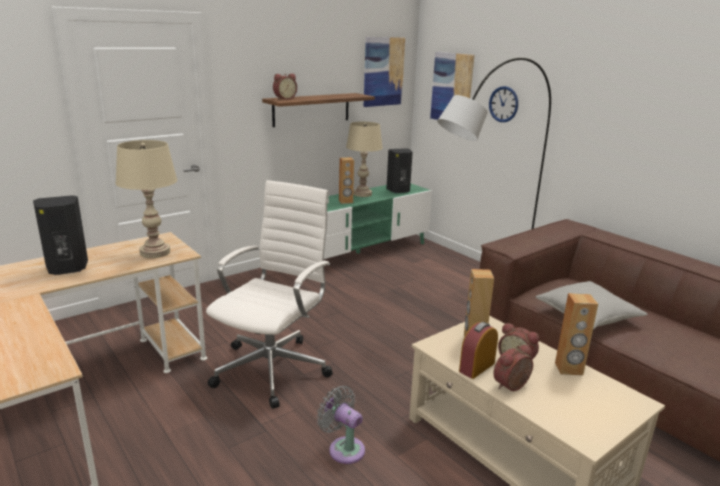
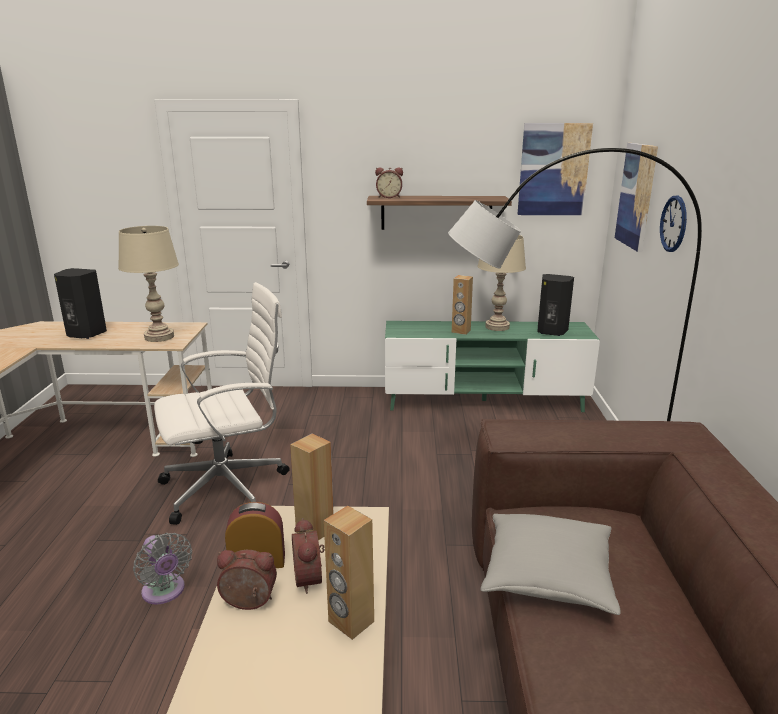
camera: 40 degrees right, 0 degrees up
grey fan [317,386,365,464] -> grey fan turned 150 degrees clockwise [133,533,192,604]

